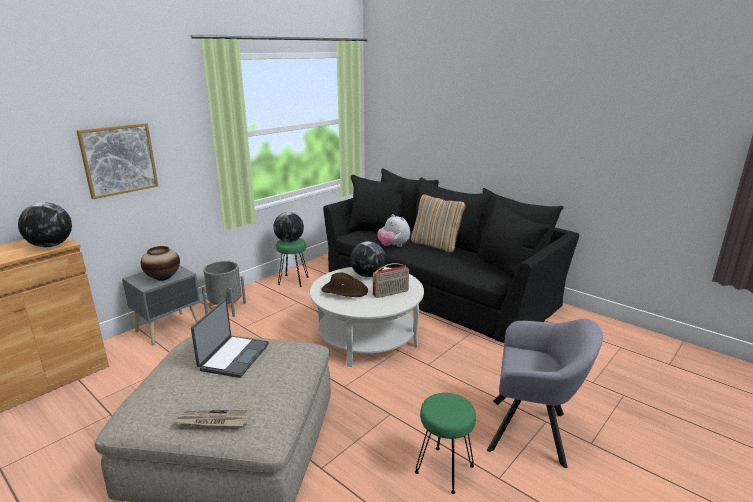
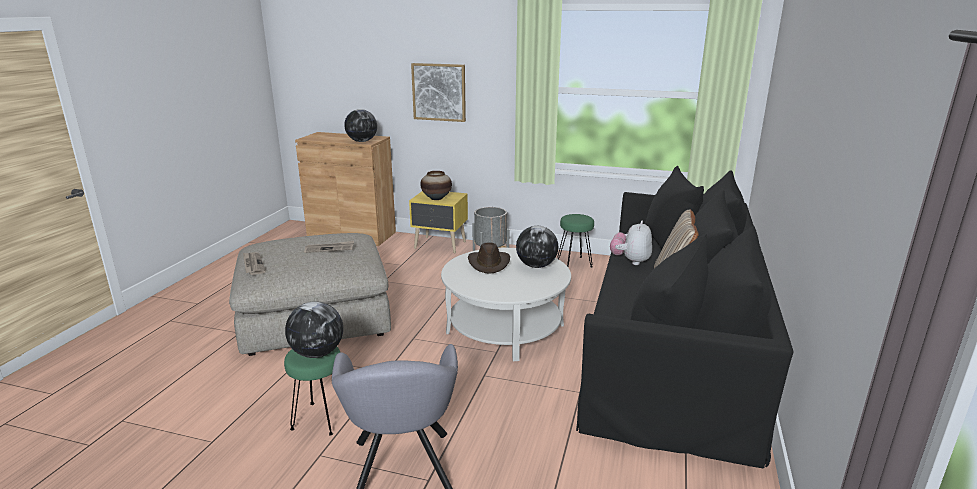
camera: 65 degrees right, 0 degrees up
grey nightstand [122,265,200,345] -> yellow nightstand [409,191,468,253]
laptop [191,299,269,378] -> newspaper [304,241,354,253]
globe [273,212,304,242] -> globe moved to [285,301,343,358]
radio [373,263,409,298] -> none

